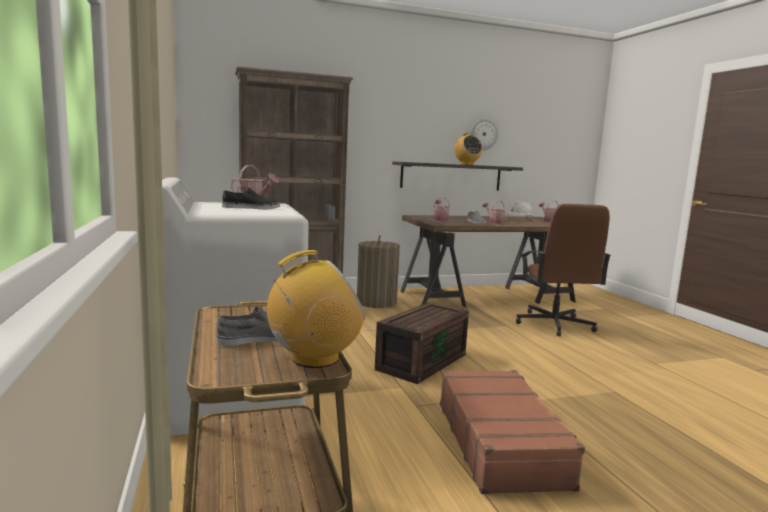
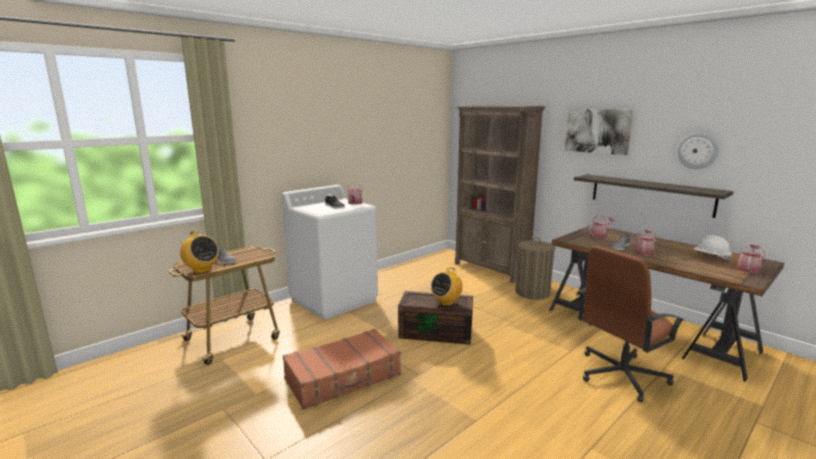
camera: 65 degrees right, 5 degrees up
radio [454,132,482,165] -> radio moved to [431,267,463,306]
none -> picture [565,109,633,155]

